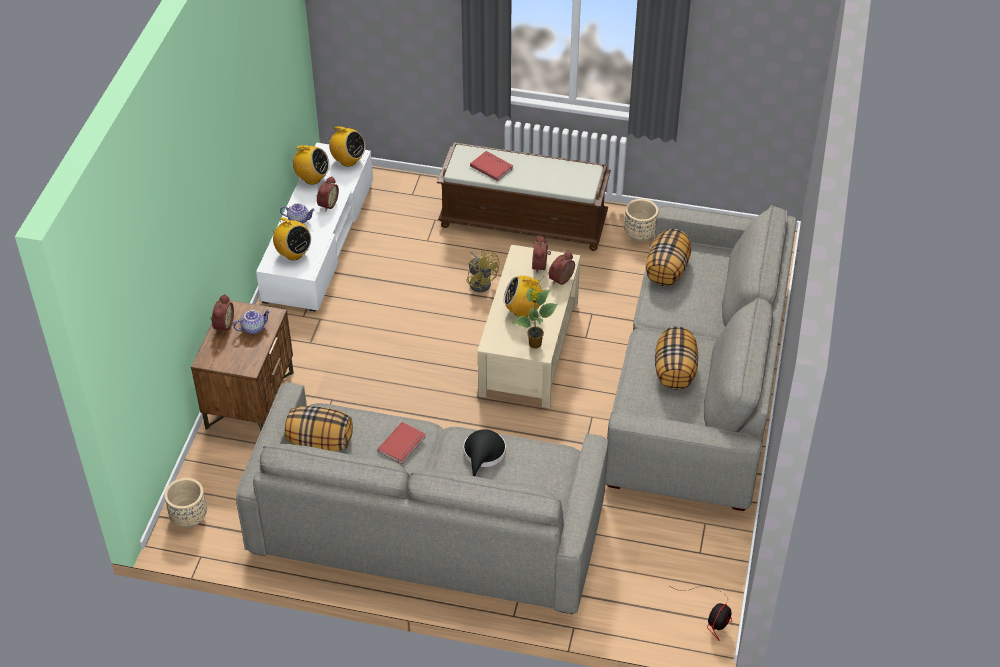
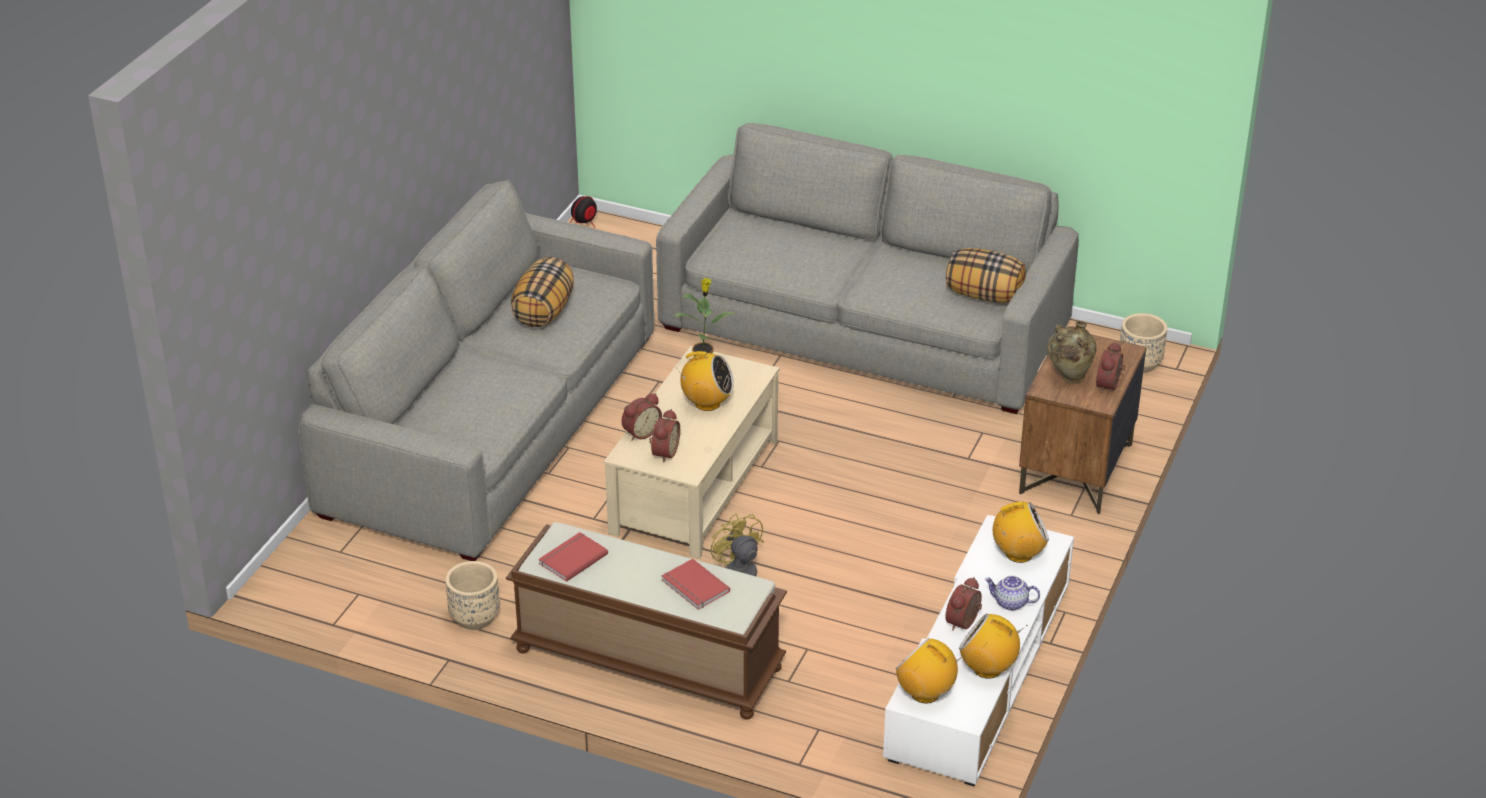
camera: 170 degrees left, 10 degrees down
teapot [234,310,271,334] -> beige vase [1047,321,1097,384]
radio [272,218,311,260] -> radio turned 120 degrees clockwise [993,502,1049,563]
red book [377,422,426,464] -> red book moved to [538,532,608,582]
black hat [464,429,506,476] -> none
pillow [646,229,691,286] -> none

